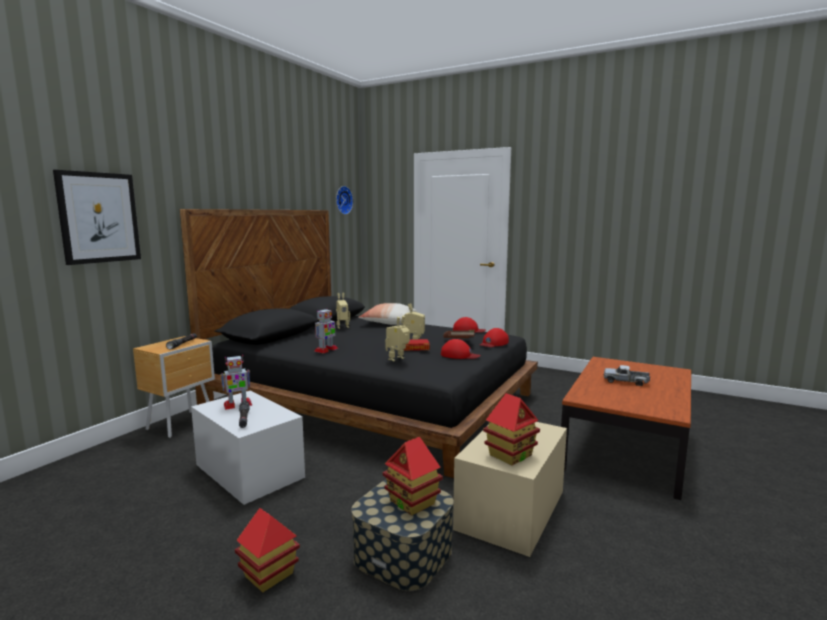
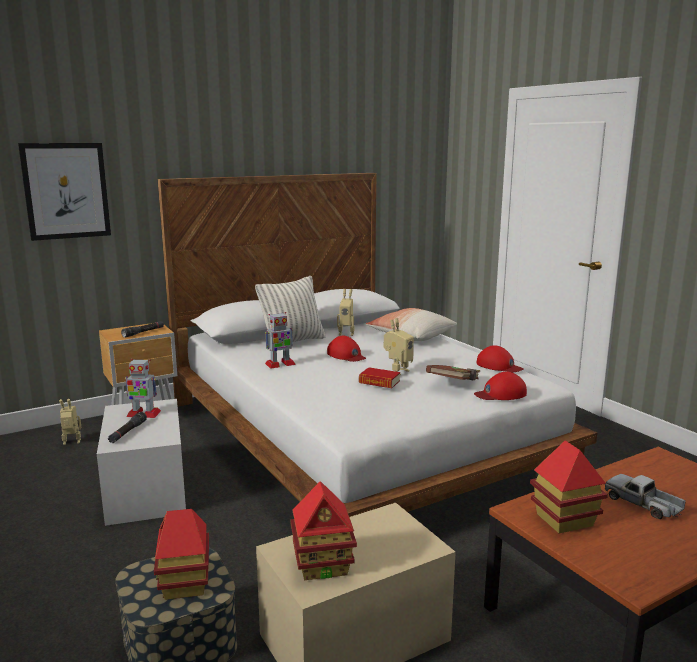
camera: 30 degrees right, 5 degrees up
black bed [180,209,538,478] -> white bed [158,173,597,517]
toy house [235,508,300,592] -> toy house moved to [530,440,608,534]
wall clock [336,186,353,215] -> none
toy robot [385,316,410,361] -> toy robot moved to [59,399,81,445]
red cap [441,339,481,359] -> red cap moved to [327,336,366,362]
none -> pillow [255,276,326,351]

